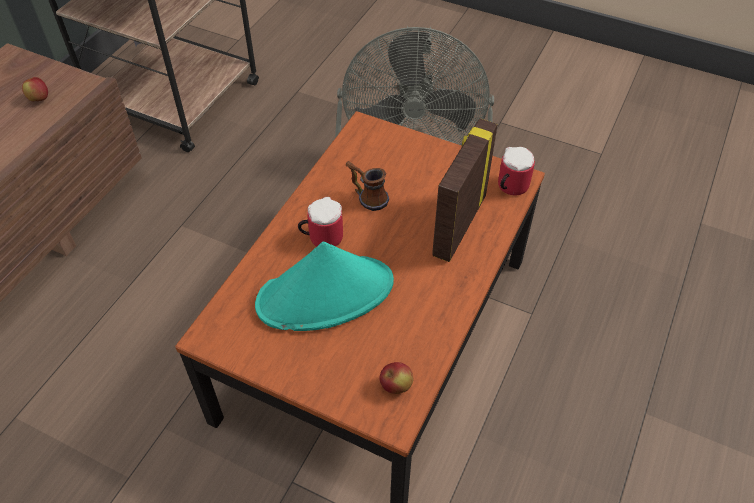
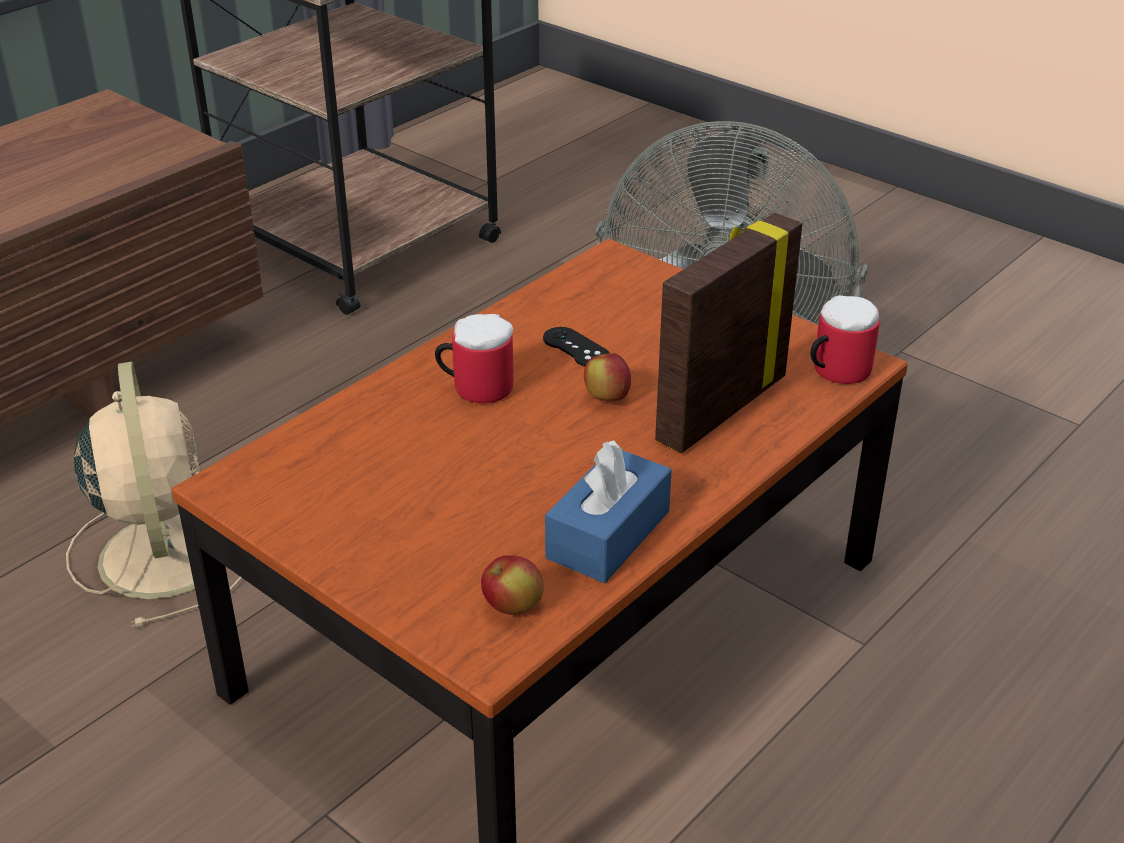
camera: 15 degrees right, 15 degrees down
apple [22,77,48,101] -> apple moved to [584,353,631,401]
turquoise hat [255,242,394,331] -> none
mug [346,161,389,211] -> black game controller [543,327,610,367]
none -> beige fan [66,362,243,628]
none -> blue tissue box [545,440,672,583]

